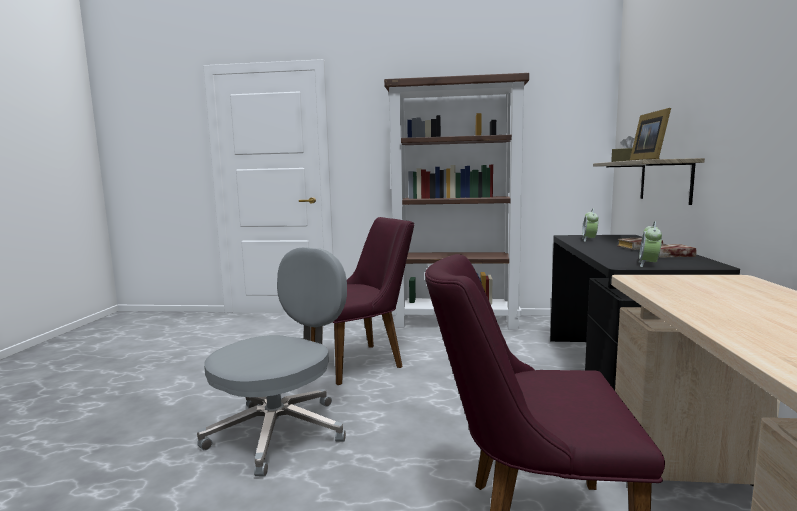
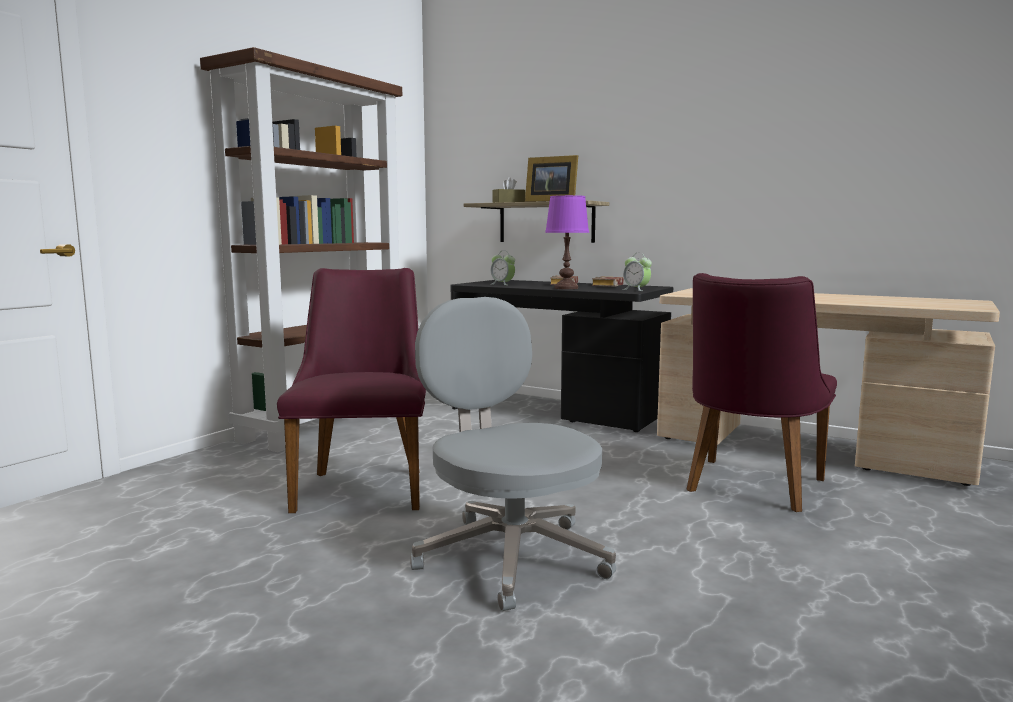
camera: 65 degrees left, 0 degrees up
none -> purple table lamp [545,195,589,289]

